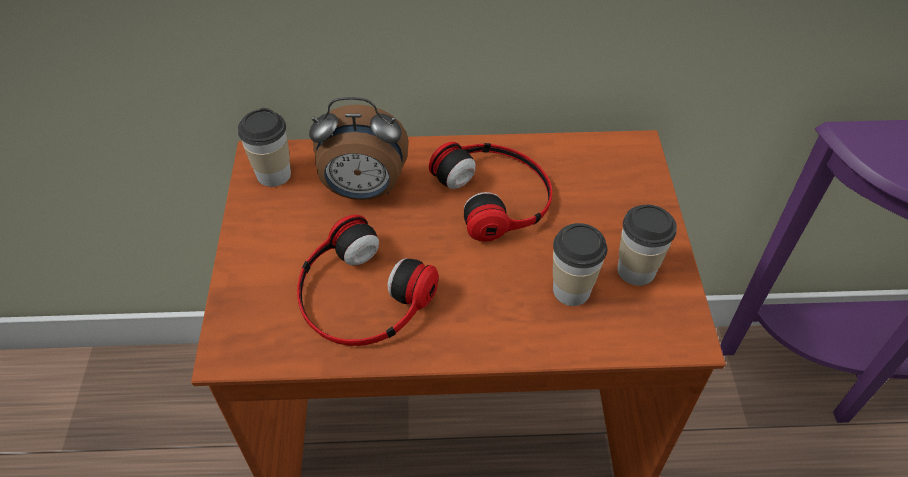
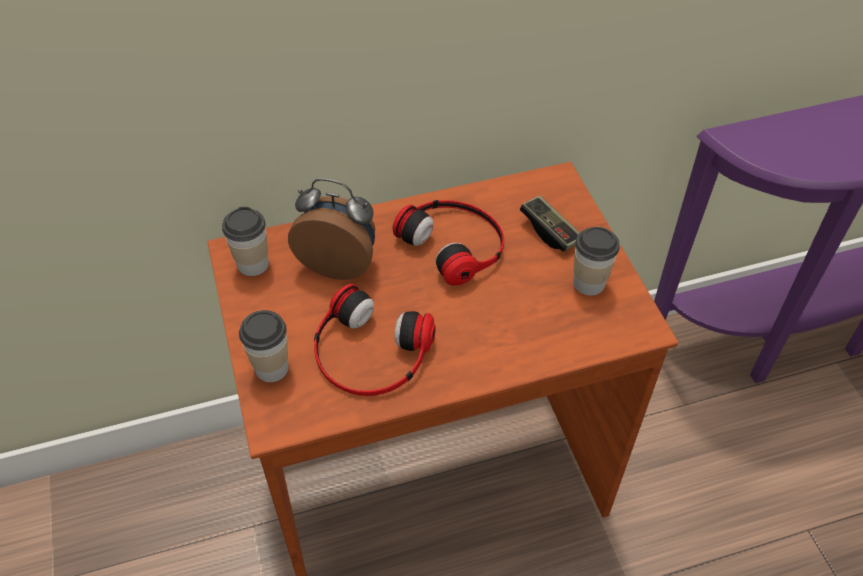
camera: 15 degrees left, 0 degrees up
alarm clock [309,97,409,200] -> alarm clock turned 150 degrees counterclockwise [288,178,375,280]
cup [553,223,607,306] -> cup moved to [239,310,289,382]
none -> game controller [520,196,580,252]

